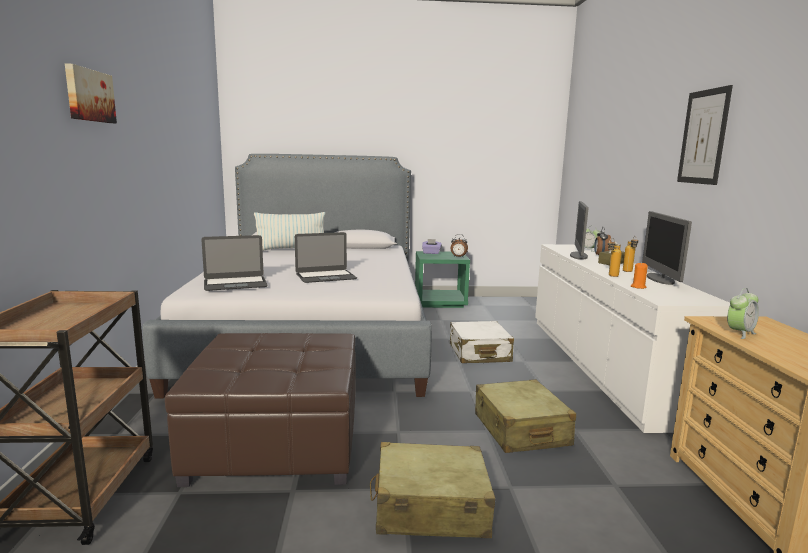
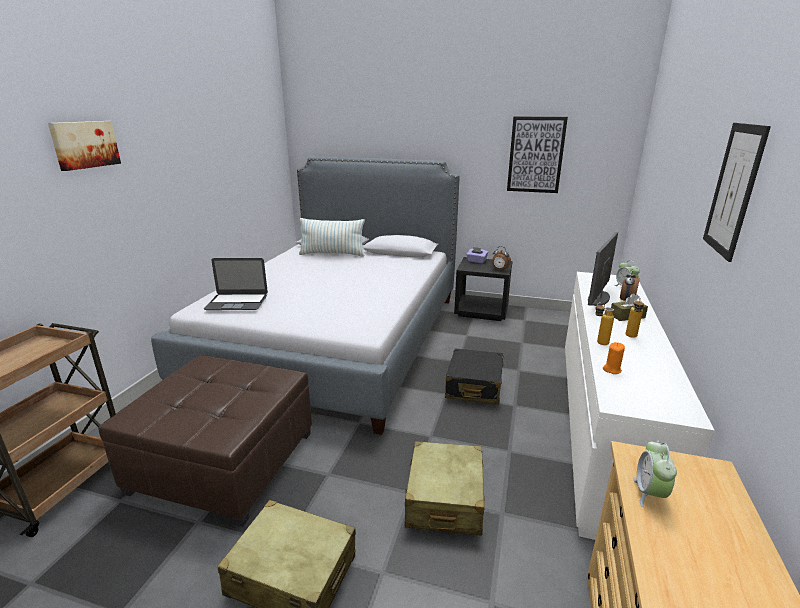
camera: 20 degrees right, 10 degrees up
laptop [295,232,357,283] -> none
green nightstand [415,251,470,308] -> black nightstand [454,257,513,321]
white suitcase [450,321,514,363] -> black suitcase [445,348,504,405]
monitor [642,211,692,285] -> none
alarm clock [727,288,759,339] -> alarm clock turned 120 degrees clockwise [633,440,677,507]
none -> picture [507,116,568,193]

